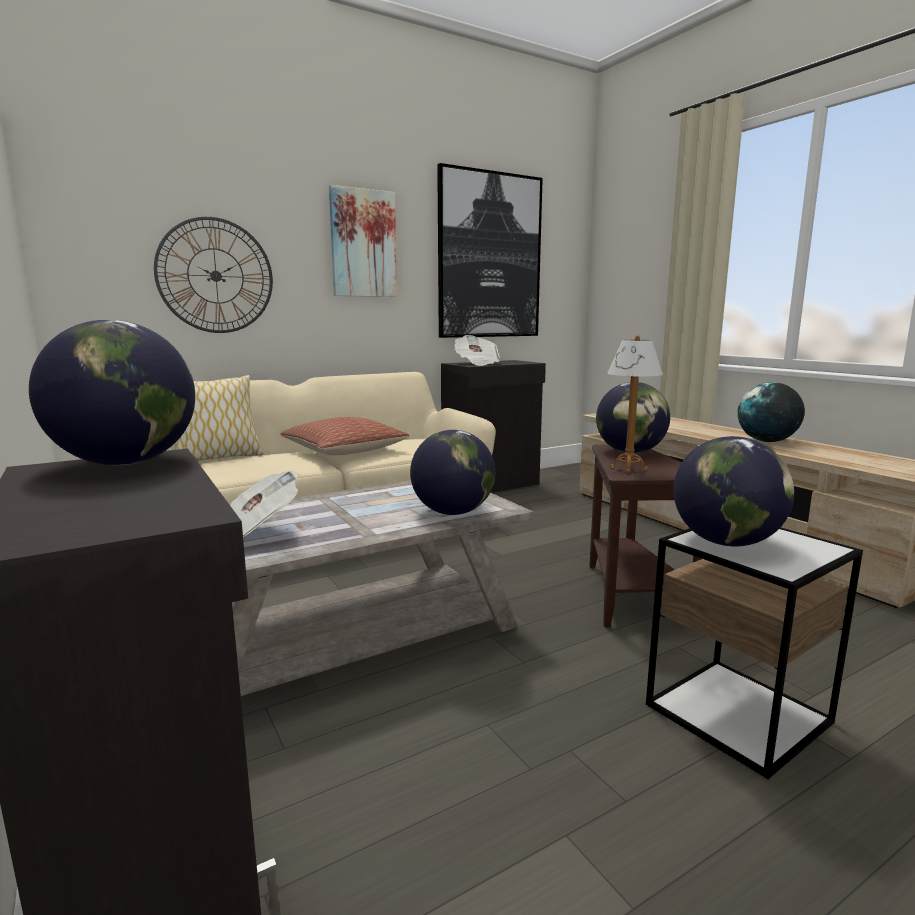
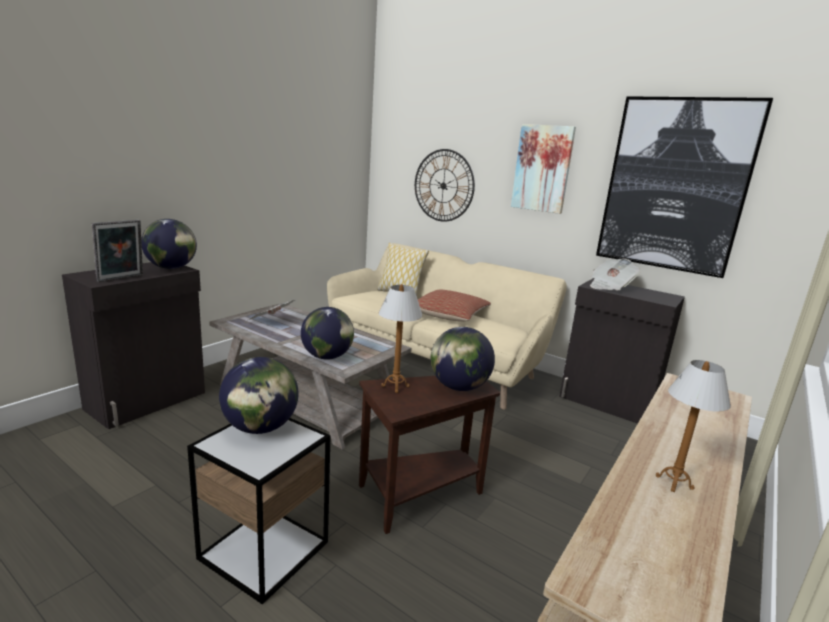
camera: 65 degrees right, 5 degrees up
globe [737,382,805,442] -> table lamp [656,360,731,492]
none -> picture frame [92,220,143,282]

